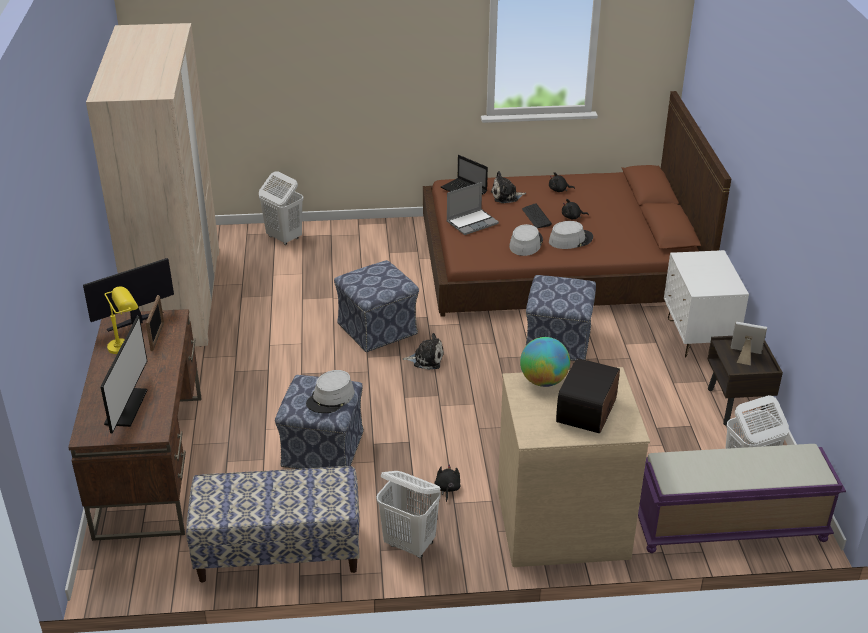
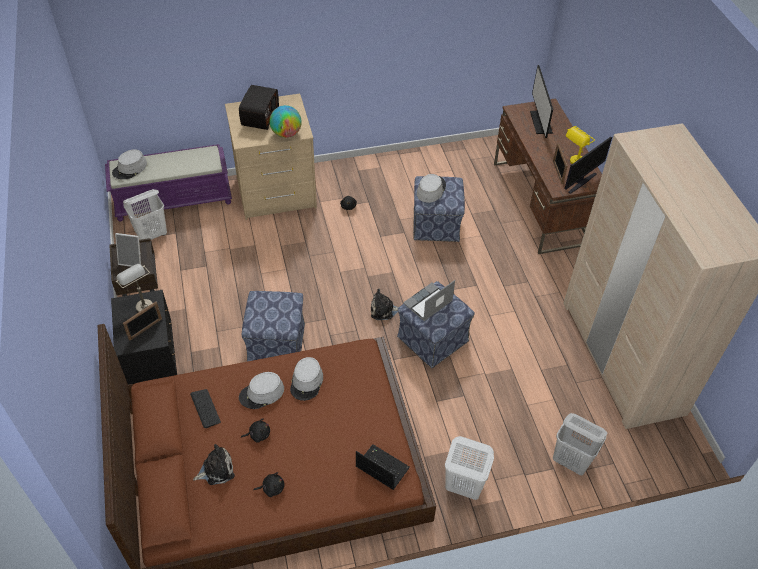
camera: 170 degrees right, 15 degrees up
bench [186,466,359,583] -> none
white laundry basket [376,471,441,558] -> white laundry basket moved to [445,436,494,500]
laptop [447,182,499,235] -> laptop moved to [403,280,455,321]
plush toy [491,171,526,203] -> plush toy moved to [193,444,235,485]
keyboard [522,203,552,228] -> keyboard moved to [190,389,221,428]
white nightstand [664,250,749,357] -> black nightstand [111,290,177,385]
none -> grey hat [112,149,147,179]
none -> grey table lamp [115,264,152,313]
none -> picture frame [123,301,162,341]

